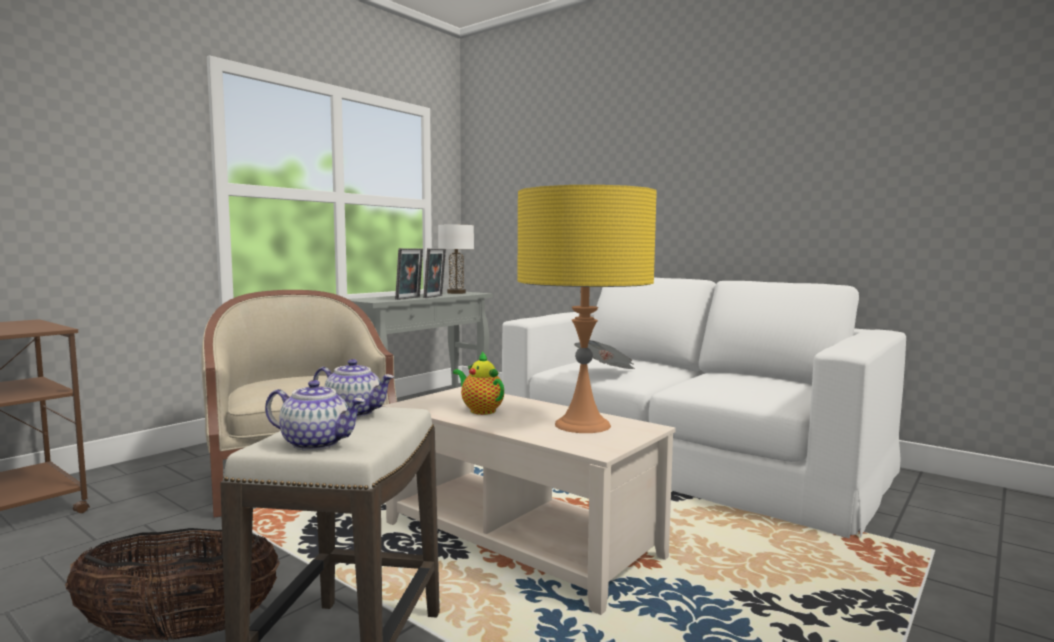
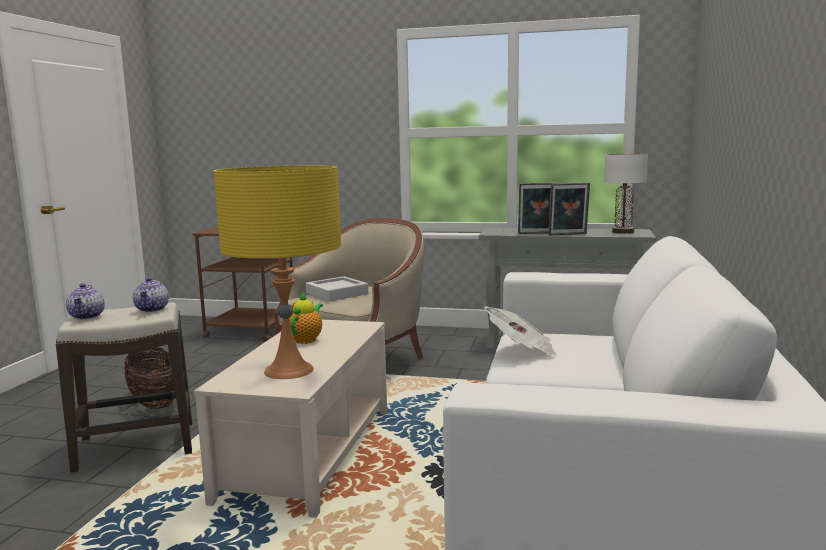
camera: 65 degrees right, 5 degrees up
none -> grey tray [306,276,368,301]

